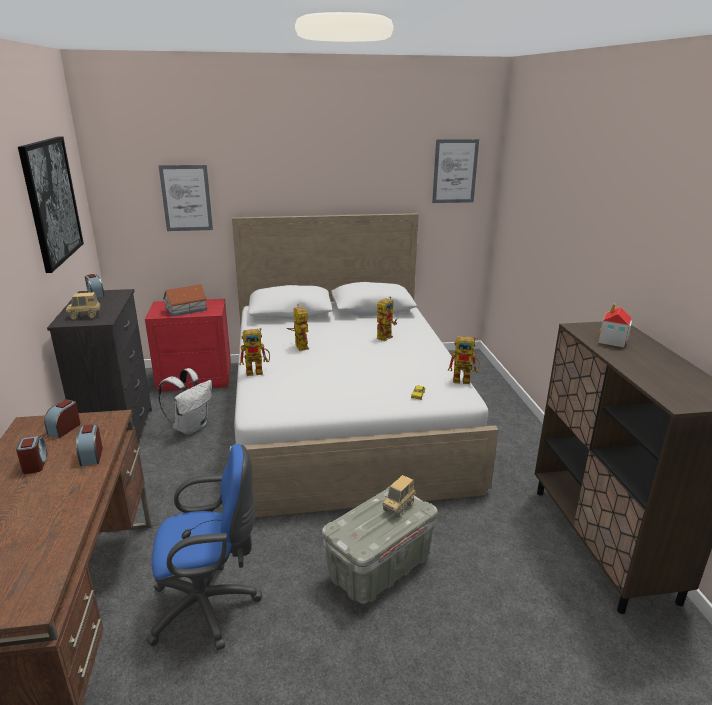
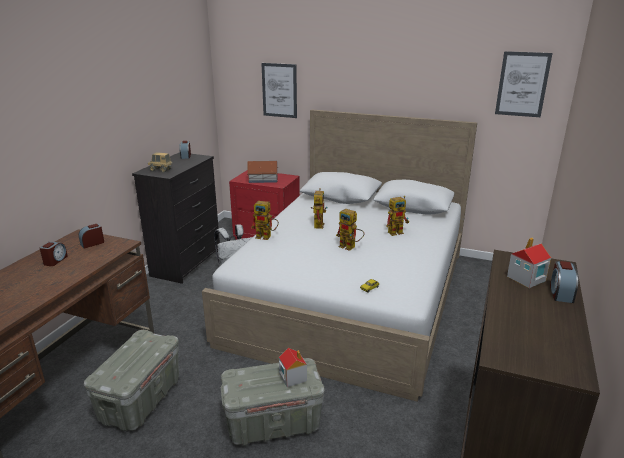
camera: 30 degrees right, 0 degrees up
picture [18,136,84,273] -> none
alarm clock [76,424,103,466] -> alarm clock moved to [550,261,579,303]
blue office chair [146,444,262,650] -> grey storage box [84,330,179,431]
toy truck [382,475,416,517] -> toy house [279,348,307,387]
toy robot [448,336,480,384] -> toy robot moved to [336,209,364,251]

